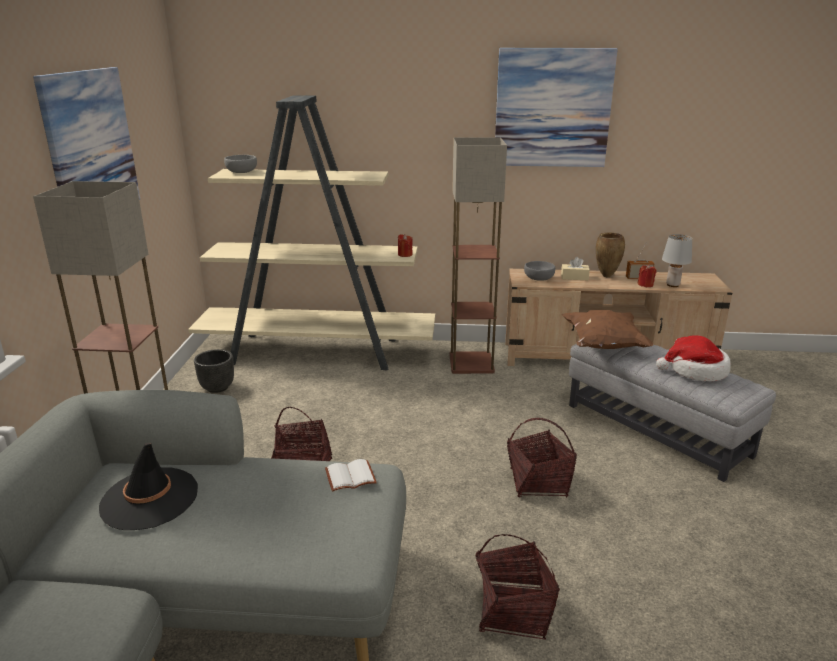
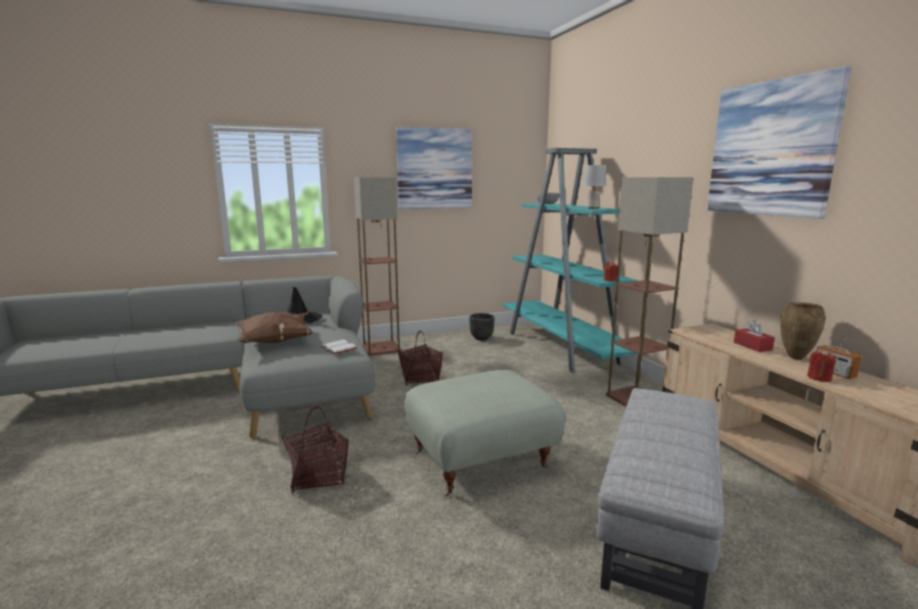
camera: 65 degrees right, 10 degrees down
beige bookcase [188,95,435,371] -> turquoise bookcase [502,148,638,373]
basket [507,418,577,497] -> grey ottoman [404,370,566,496]
grey bowl [524,261,555,281] -> none
beige tissue box [561,257,590,280] -> red tissue box [734,320,775,352]
brown pillow [562,310,653,349] -> brown pillow moved to [236,312,314,343]
hat [656,335,731,381] -> none
grey table lamp [662,234,692,287] -> grey table lamp moved to [582,165,607,209]

